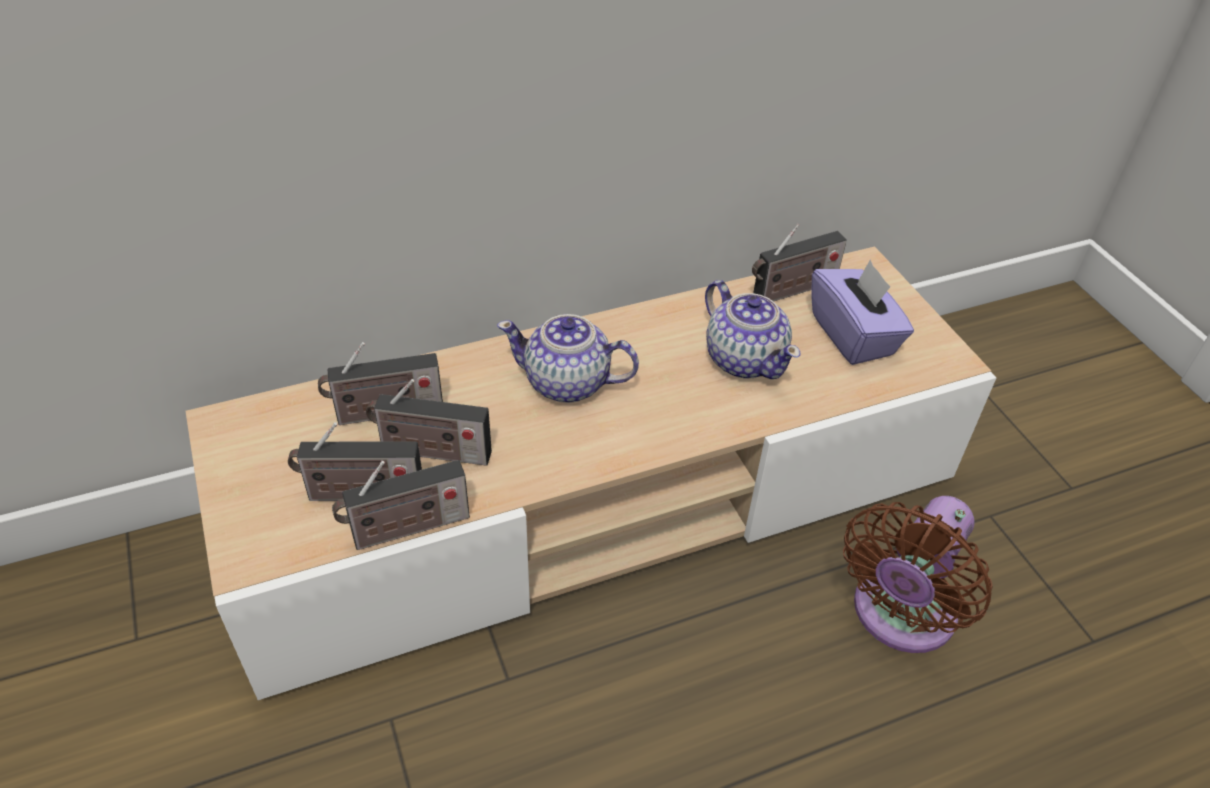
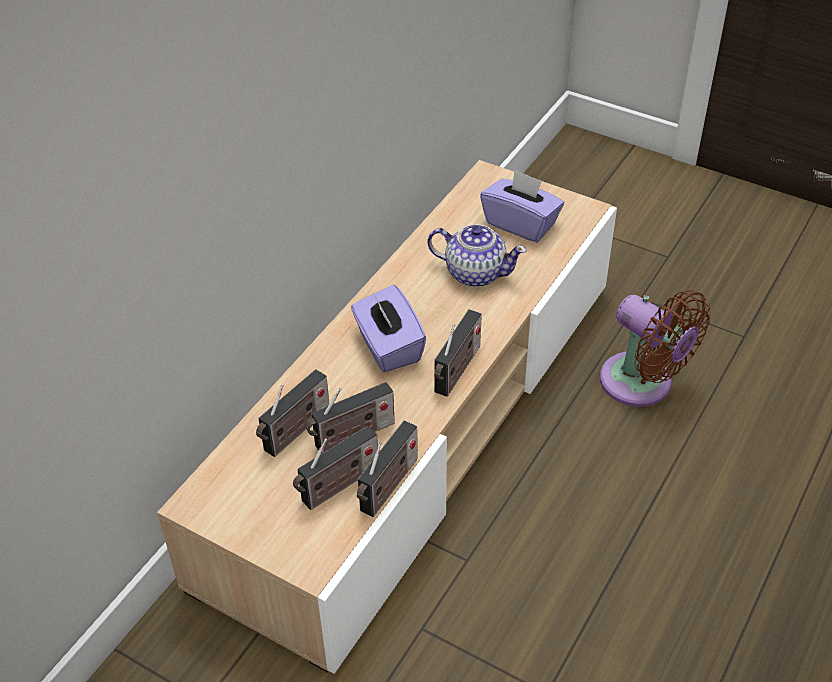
camera: 35 degrees left, 0 degrees up
teapot [497,314,639,403] -> purple tissue box [351,285,426,372]
radio [752,224,847,302] -> radio moved to [434,309,482,397]
brown fan [843,496,993,653] -> brown fan turned 45 degrees counterclockwise [600,290,711,407]

